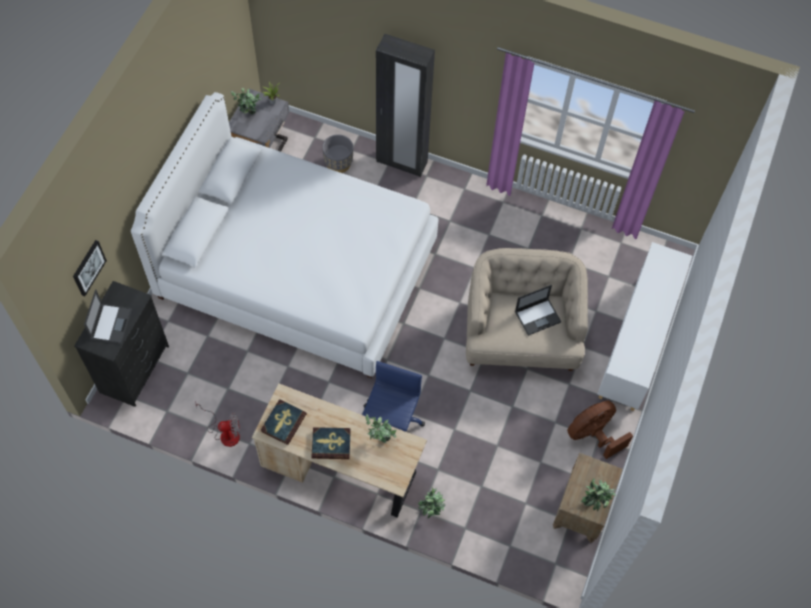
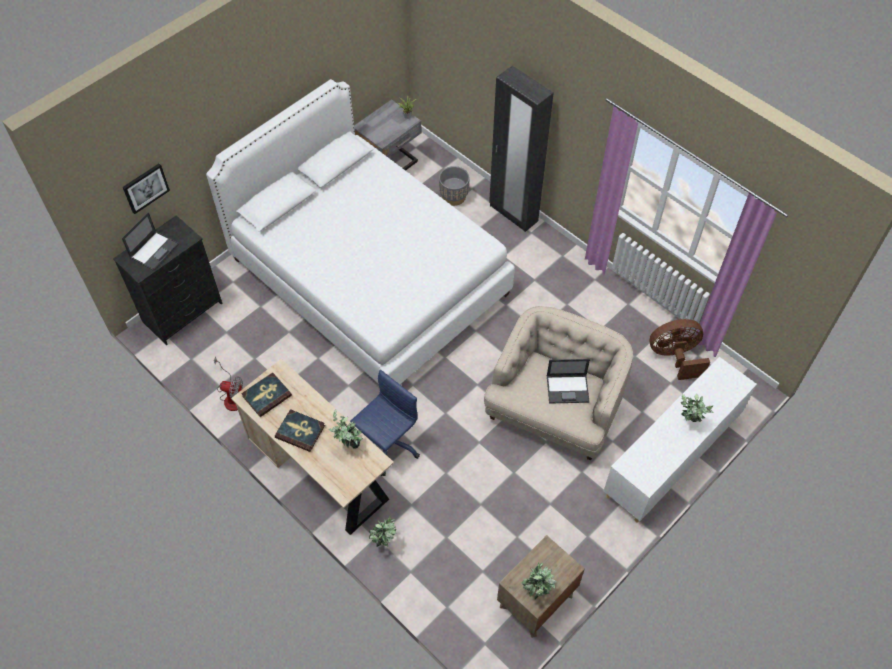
camera: 25 degrees right, 5 degrees down
potted plant [231,88,262,114] -> potted plant moved to [681,394,714,422]
brown fan [567,401,633,459] -> brown fan moved to [650,319,710,380]

